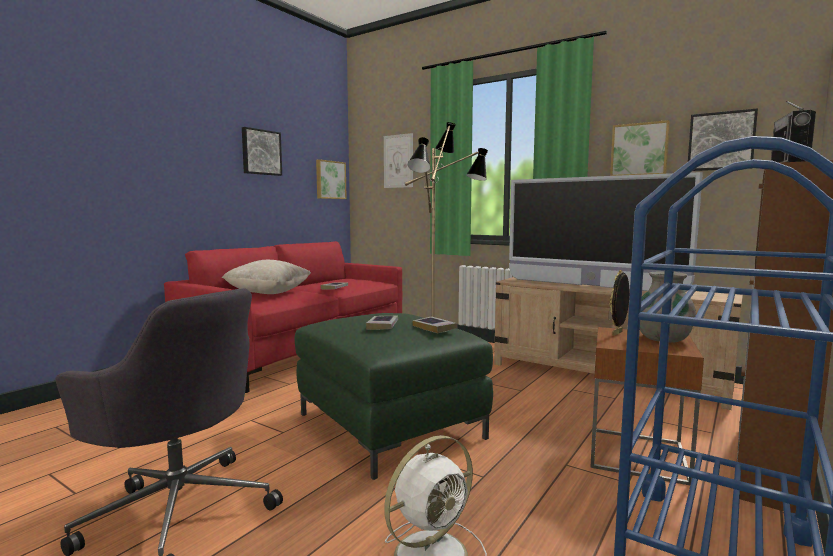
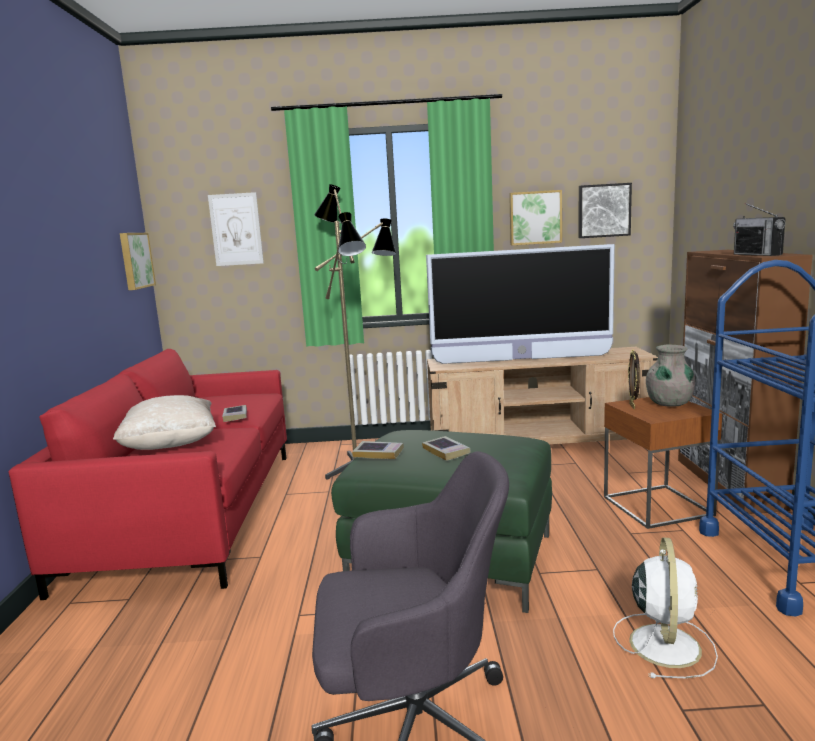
camera: 35 degrees left, 5 degrees up
picture [242,127,282,176] -> none
book [413,316,458,333] -> book moved to [352,441,404,459]

